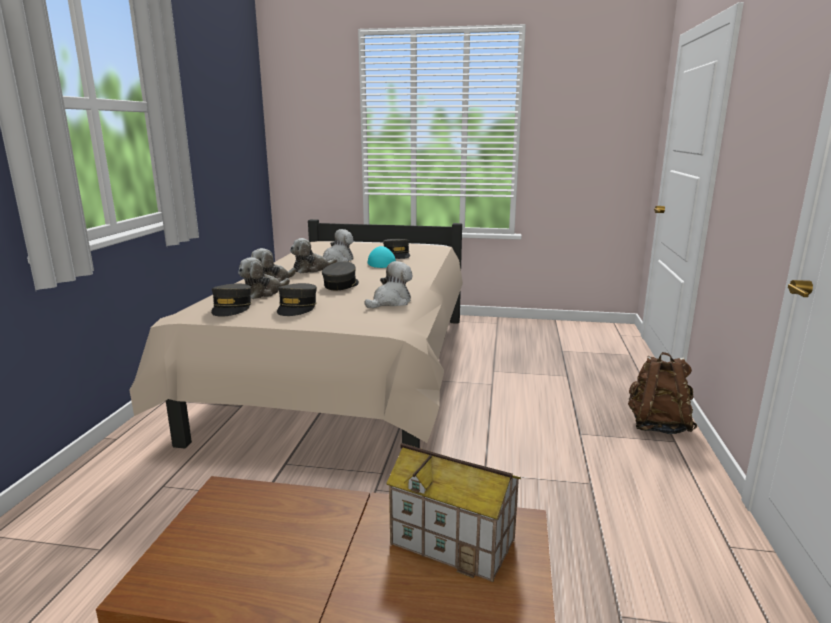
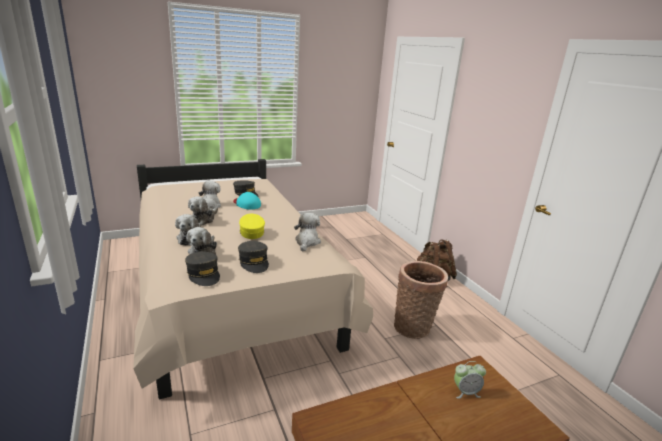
camera: 35 degrees left, 5 degrees up
grey cap [322,261,359,290] -> yellow cap [239,214,265,239]
toy house [386,443,521,582] -> alarm clock [454,361,486,399]
none -> basket [394,261,448,339]

